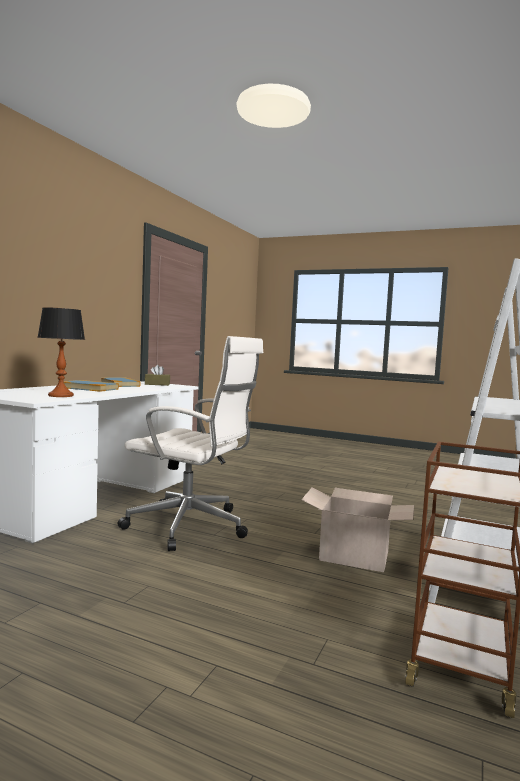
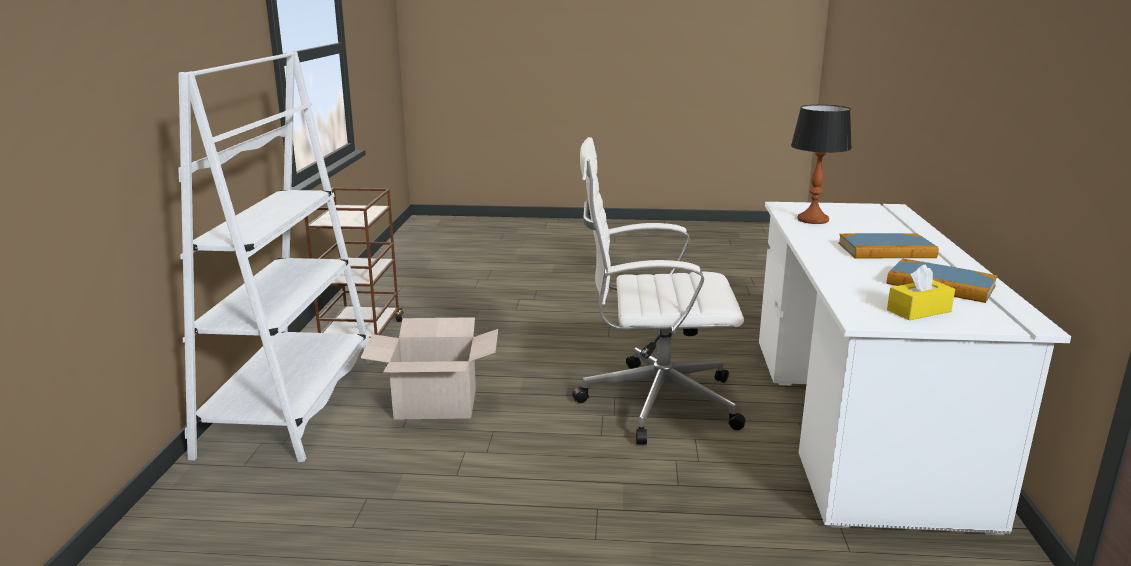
camera: 160 degrees right, 15 degrees up
brown tissue box [145,365,170,386] -> yellow tissue box [887,264,955,320]

